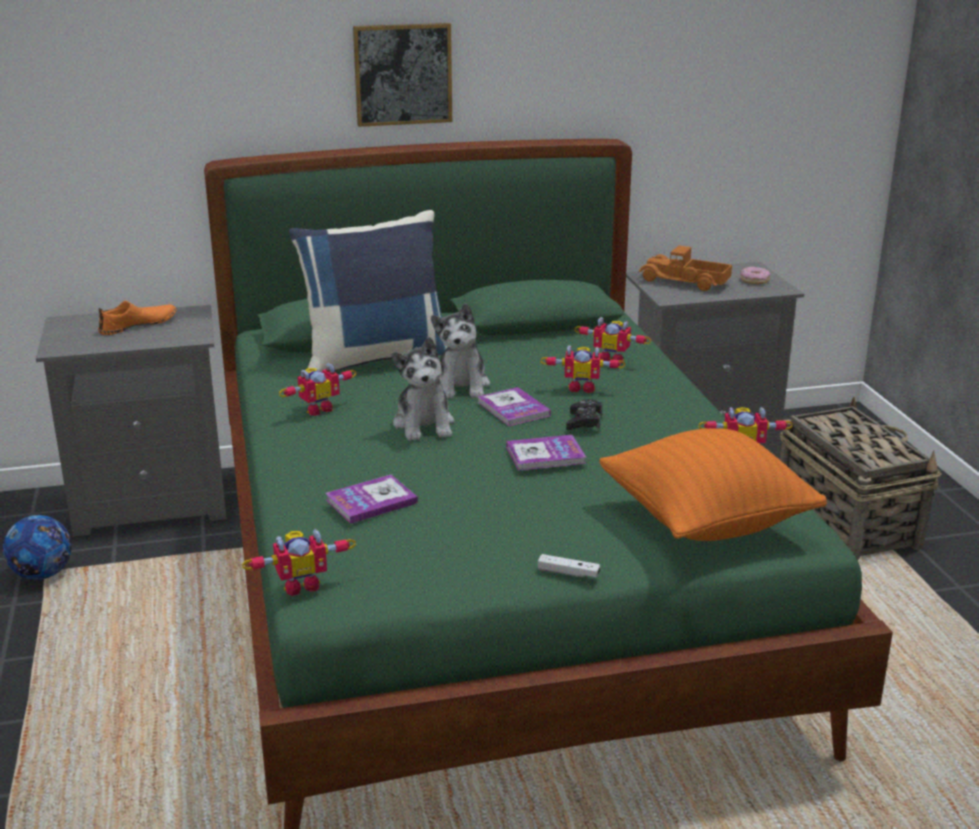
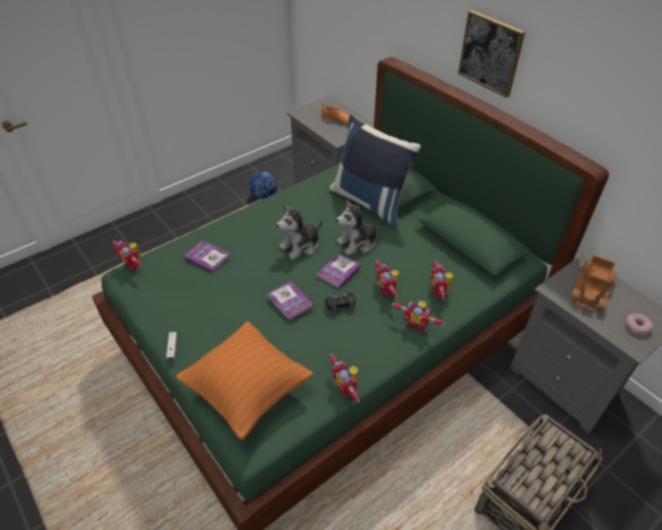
camera: 65 degrees right, 20 degrees up
toy robot [279,363,356,416] -> toy robot moved to [392,301,445,332]
toy truck [639,245,732,291] -> toy truck turned 150 degrees counterclockwise [571,255,617,311]

